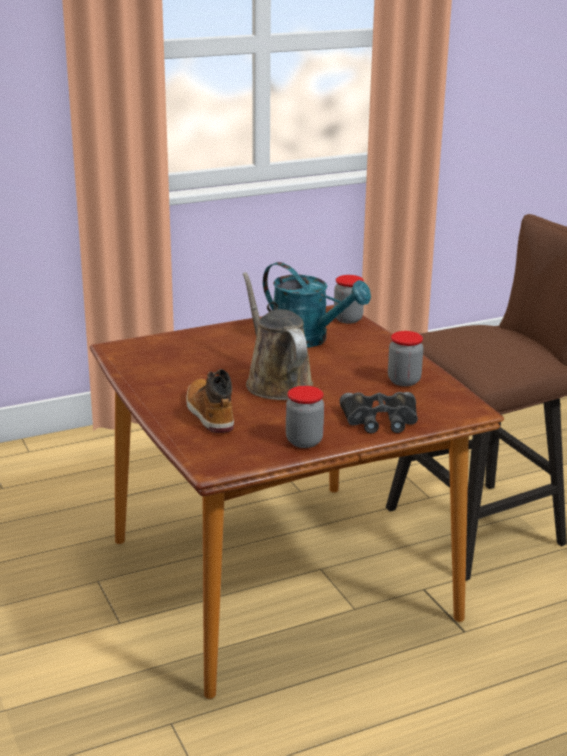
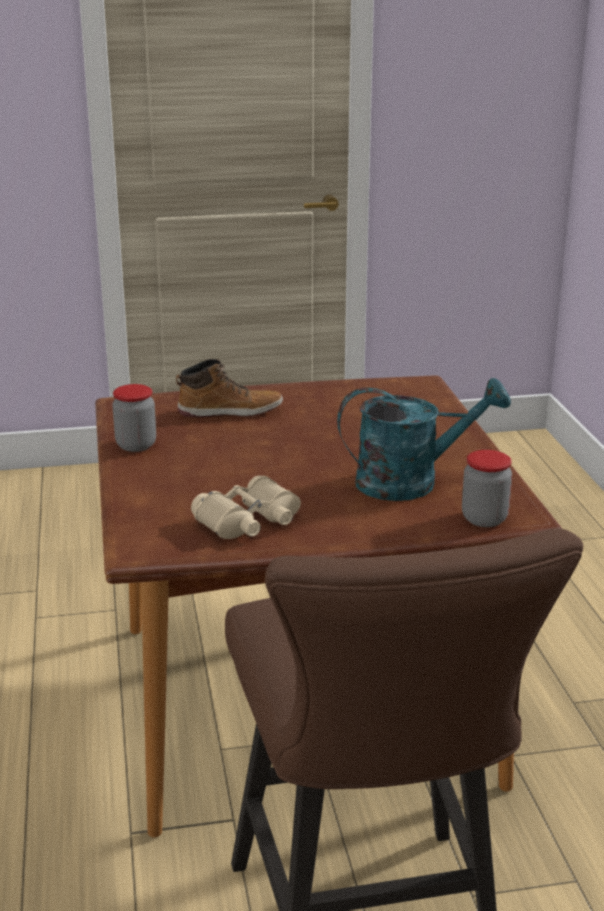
camera: 105 degrees right, 0 degrees up
brown watering can [243,272,313,400] -> none
turquoise watering can [263,262,371,348] -> turquoise watering can turned 150 degrees counterclockwise [337,378,511,501]
black binoculars [340,392,418,433] -> none
jar [388,331,423,386] -> beige binoculars [191,476,301,539]

